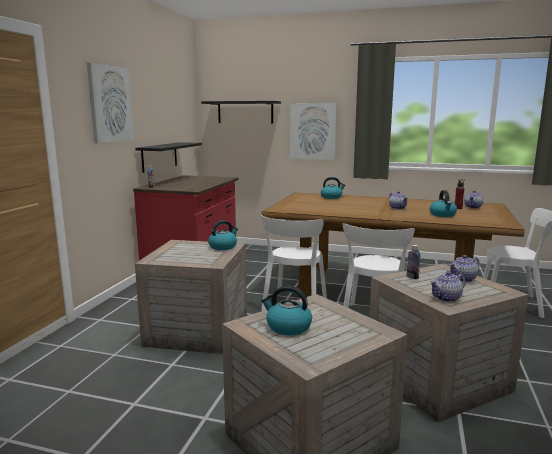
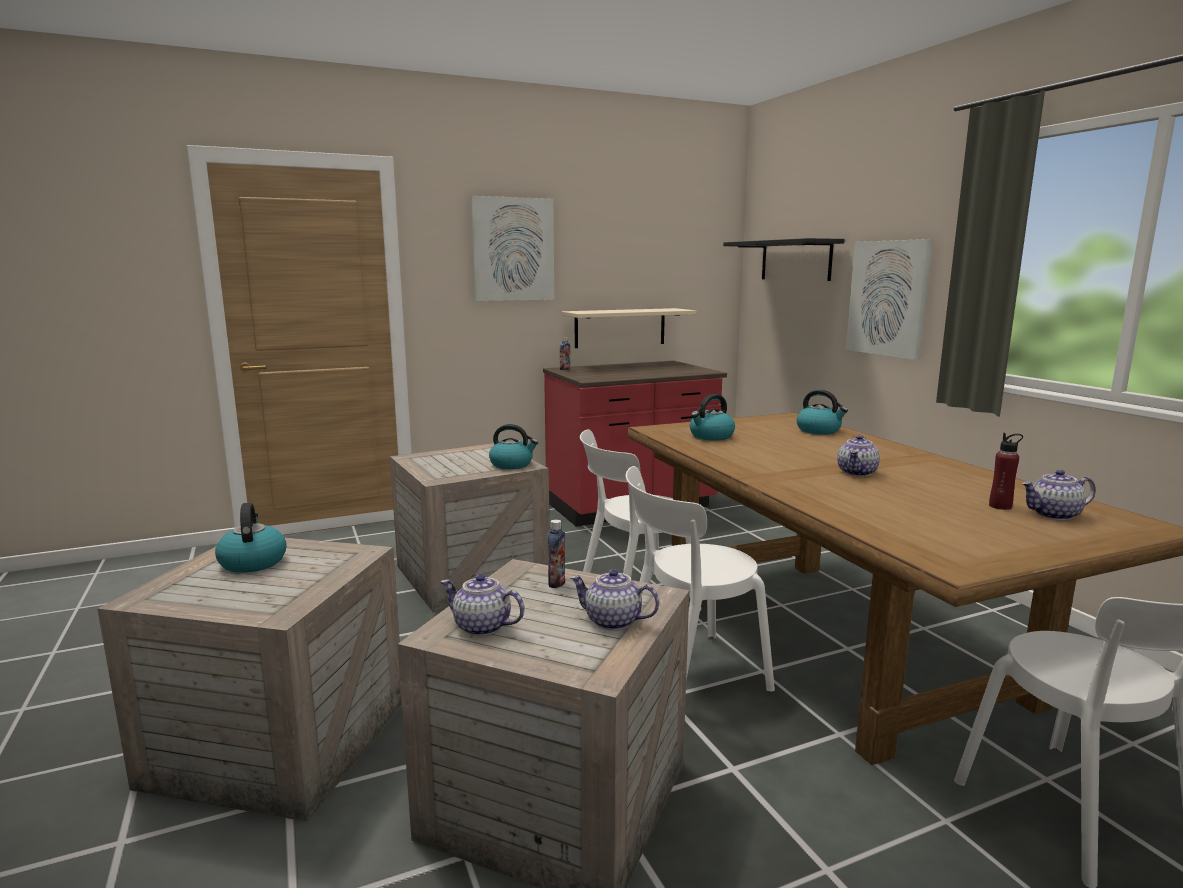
camera: 50 degrees right, 0 degrees up
black shelf [135,142,202,173] -> beige shelf [562,308,696,348]
kettle [430,190,457,217] -> kettle moved to [690,394,735,441]

